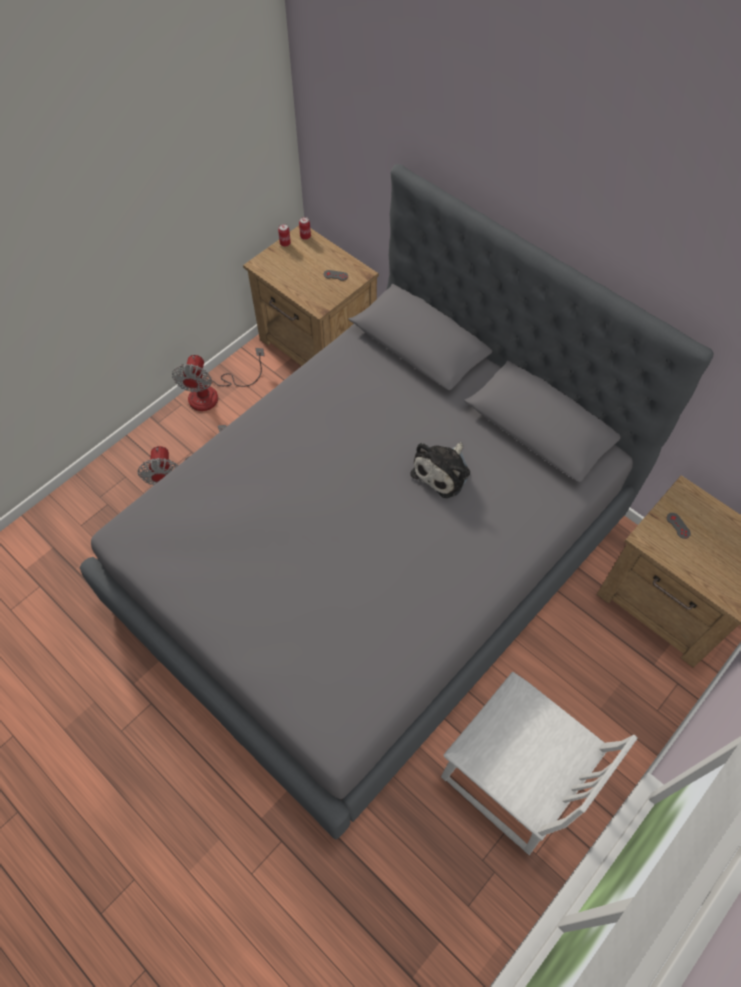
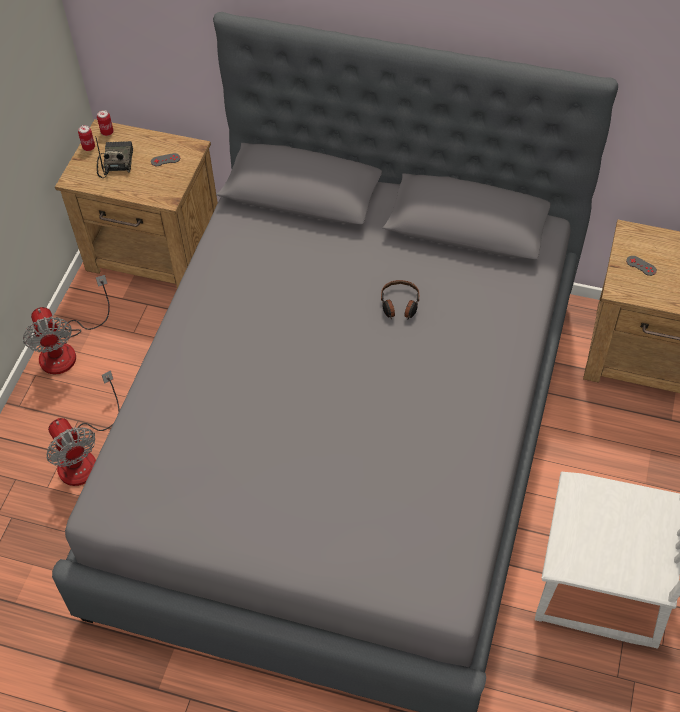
camera: 25 degrees left, 5 degrees down
plush toy [411,442,470,498] -> headphones [381,280,419,320]
none -> radio [95,136,133,178]

